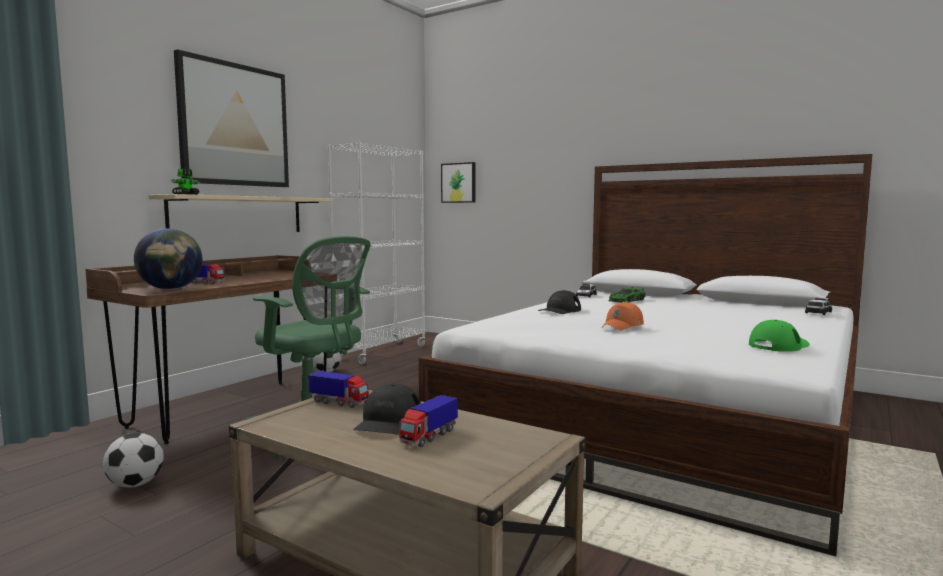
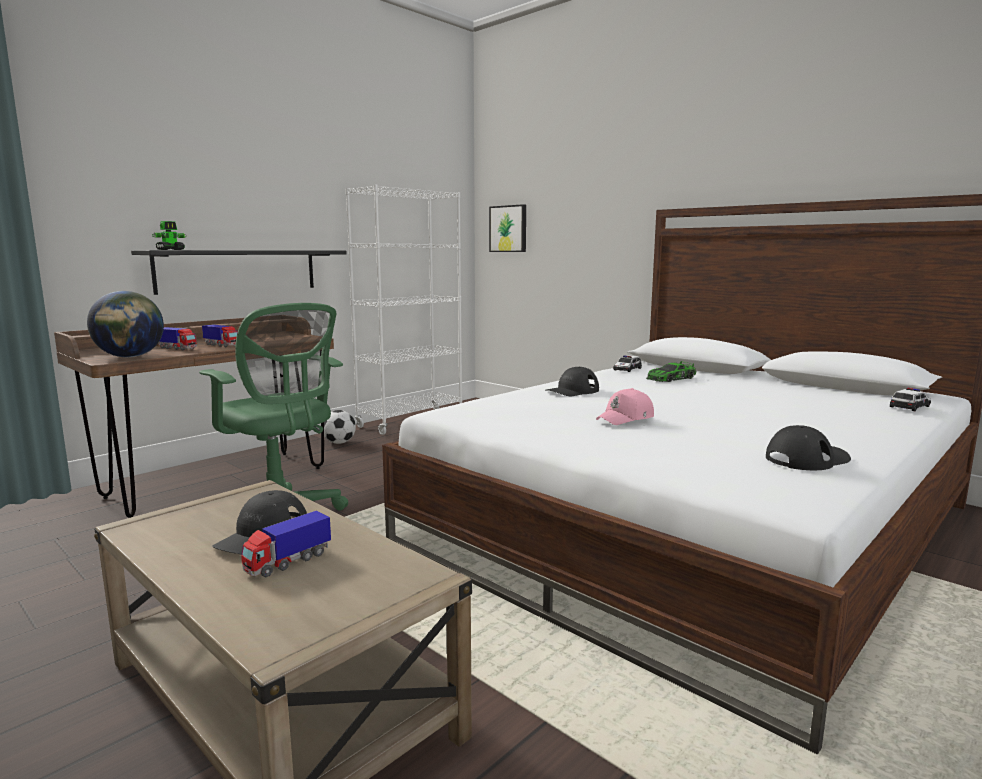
camera: 10 degrees right, 5 degrees up
football [103,433,164,488] -> none
beige shelf [148,194,333,232] -> black shelf [131,250,347,295]
picture [174,49,289,187] -> none
toy truck [308,371,369,408] -> toy truck moved to [202,325,238,347]
orange cap [602,301,644,331] -> pink cap [596,388,654,425]
green cap [749,320,810,352] -> black cap [766,425,851,470]

